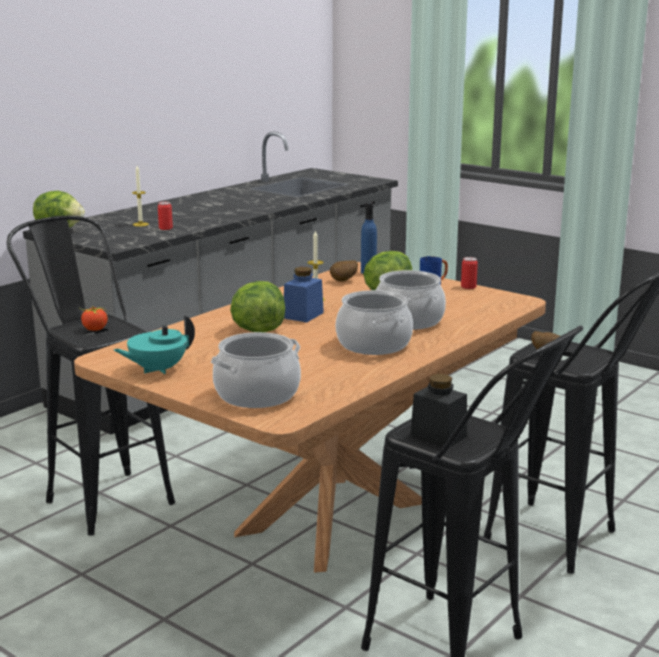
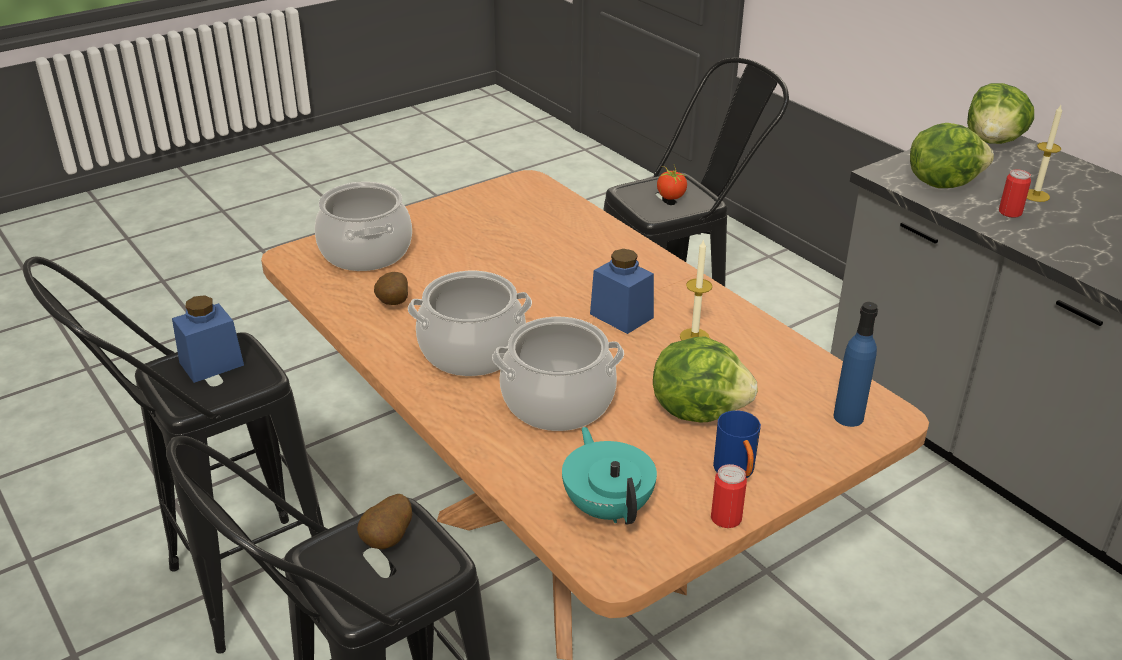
camera: 105 degrees right, 15 degrees up
turquoise teapot [114,315,195,374] -> turquoise teapot moved to [562,427,657,525]
lettuce [230,281,285,332] -> lettuce moved to [910,123,994,188]
potato [330,261,358,282] -> potato moved to [374,272,408,305]
black jar [410,374,467,447] -> blue jar [172,295,244,383]

